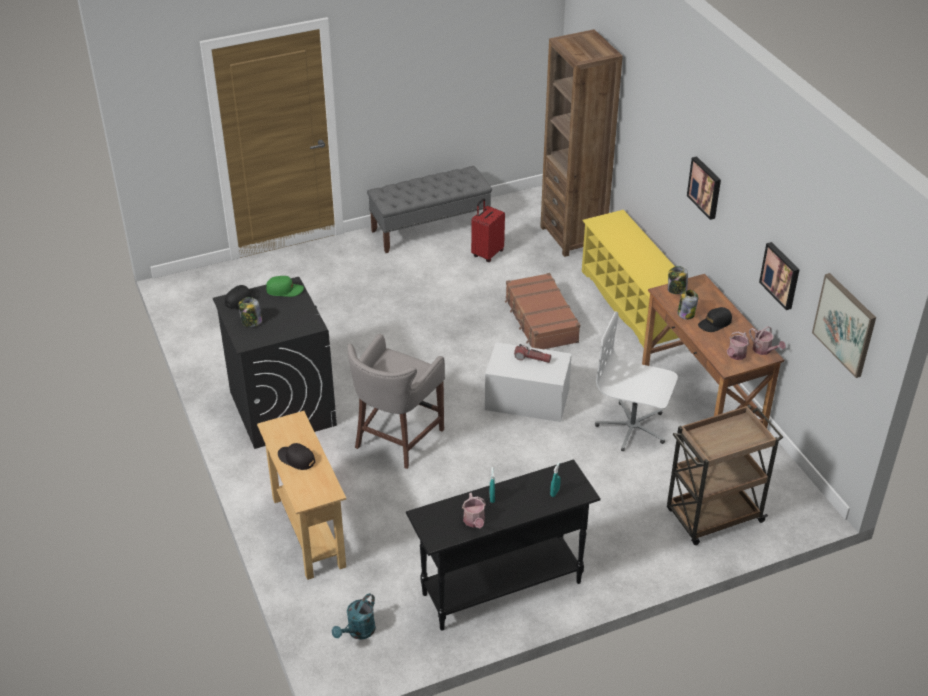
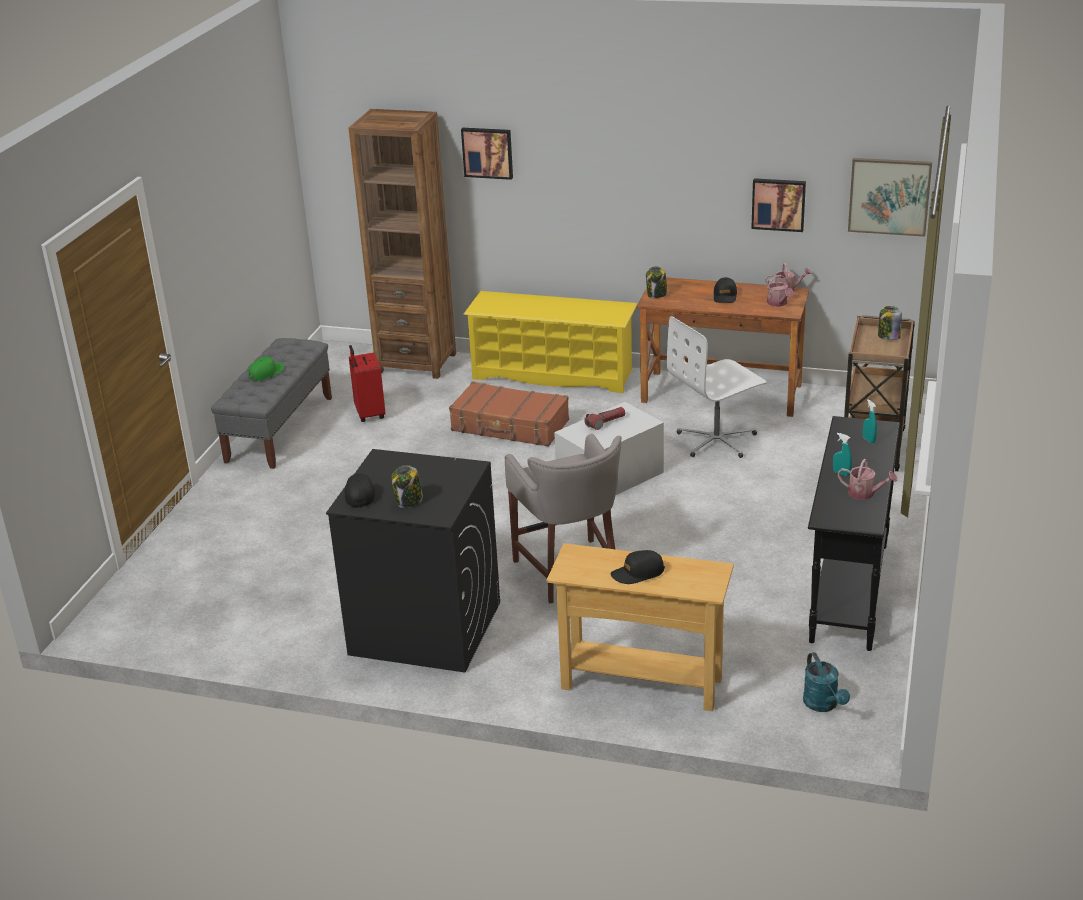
camera: 50 degrees left, 10 degrees down
green cap [266,276,304,297] -> green cap moved to [248,357,284,381]
jar [677,290,698,320] -> jar moved to [878,306,902,340]
picture [687,156,721,220] -> picture moved to [461,128,513,180]

